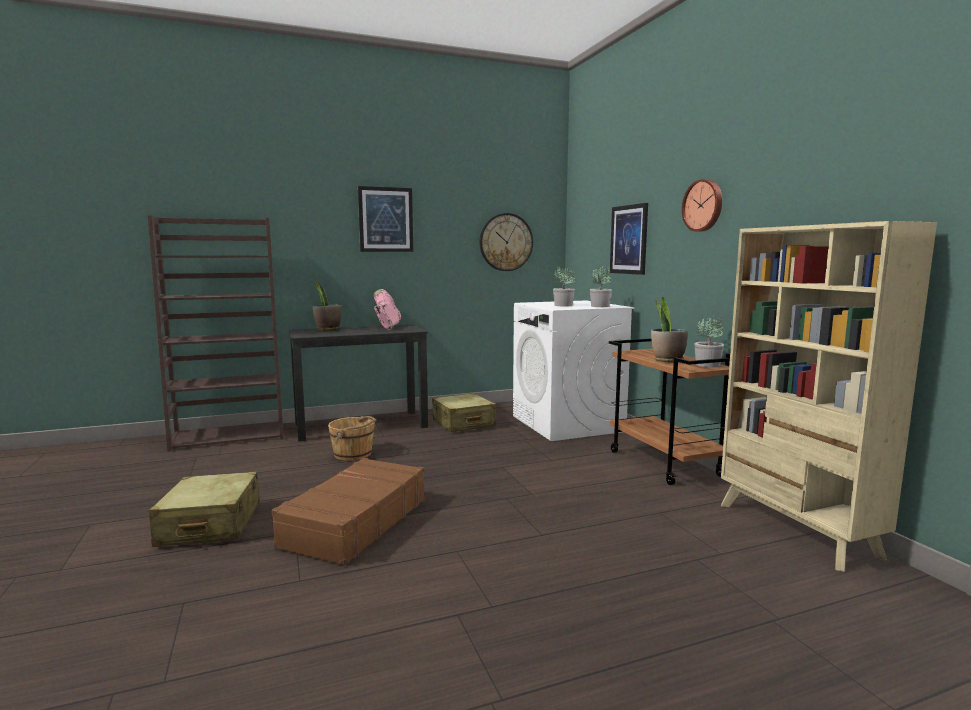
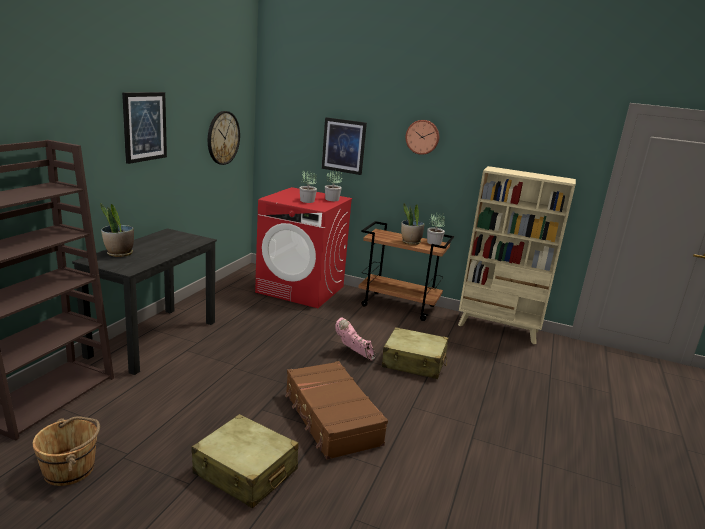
camera: 50 degrees left, 10 degrees up
brown bucket [328,416,377,461] -> brown bucket moved to [32,416,100,486]
pink boot [374,289,401,330] -> pink boot moved to [335,317,375,361]
beige suitcase [432,393,496,432] -> beige suitcase moved to [382,327,448,379]
white washing machine [513,300,634,441] -> red washing machine [255,187,352,308]

